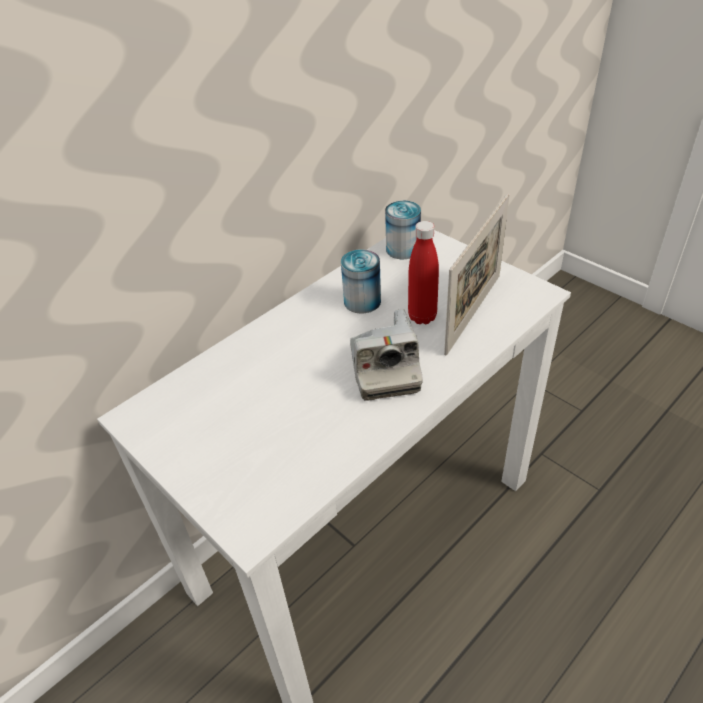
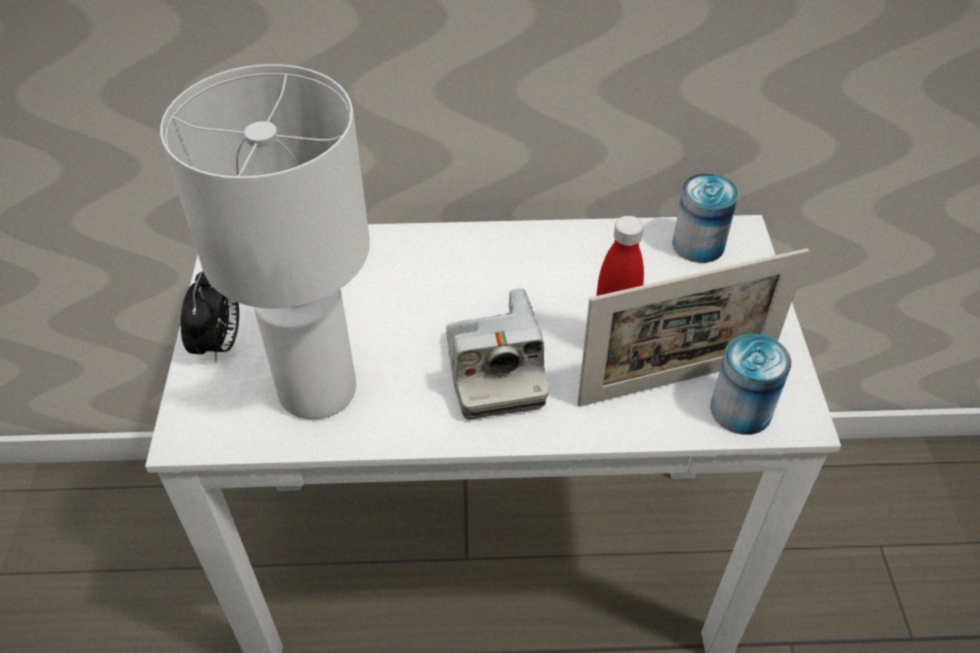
camera: 40 degrees right, 5 degrees up
can [341,249,381,314] -> can moved to [710,333,791,435]
camera [350,309,423,400] -> camera turned 45 degrees counterclockwise [446,288,548,419]
none -> white table lamp [160,64,370,420]
none -> alarm clock [181,269,239,364]

